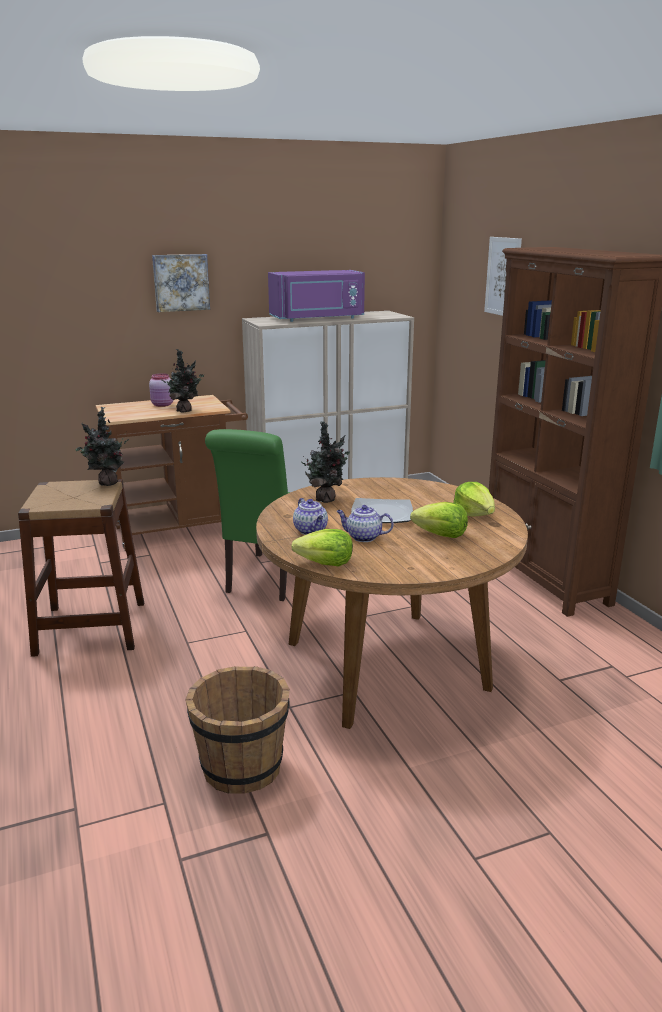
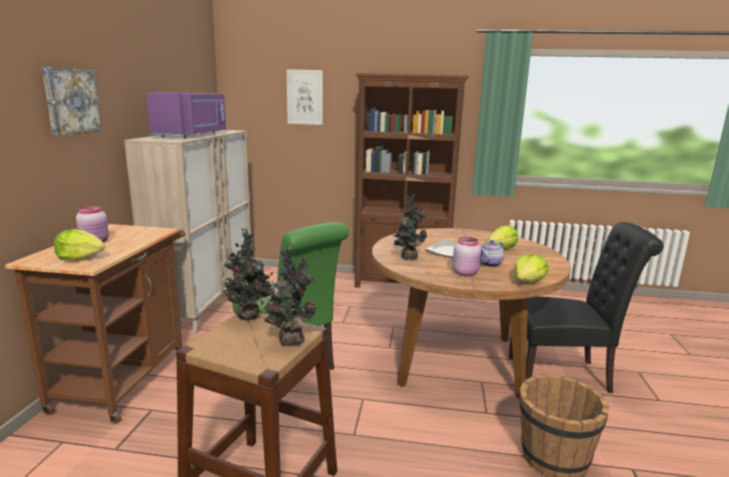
camera: 60 degrees left, 5 degrees down
potted plant [161,349,204,412] -> potted plant moved to [261,247,317,346]
teapot [293,498,328,535] -> pink jar [453,237,481,276]
lettuce [453,482,495,516] -> lettuce moved to [54,229,105,260]
none -> black chair [508,222,664,393]

